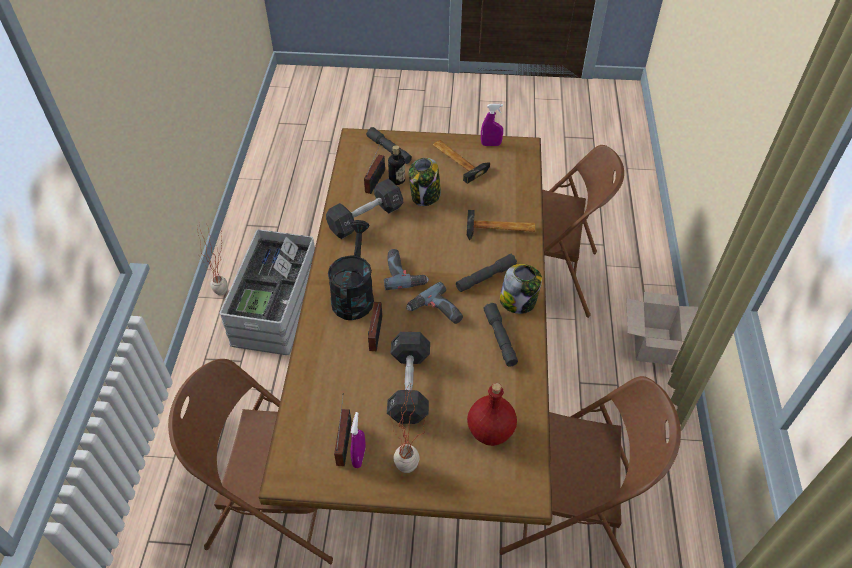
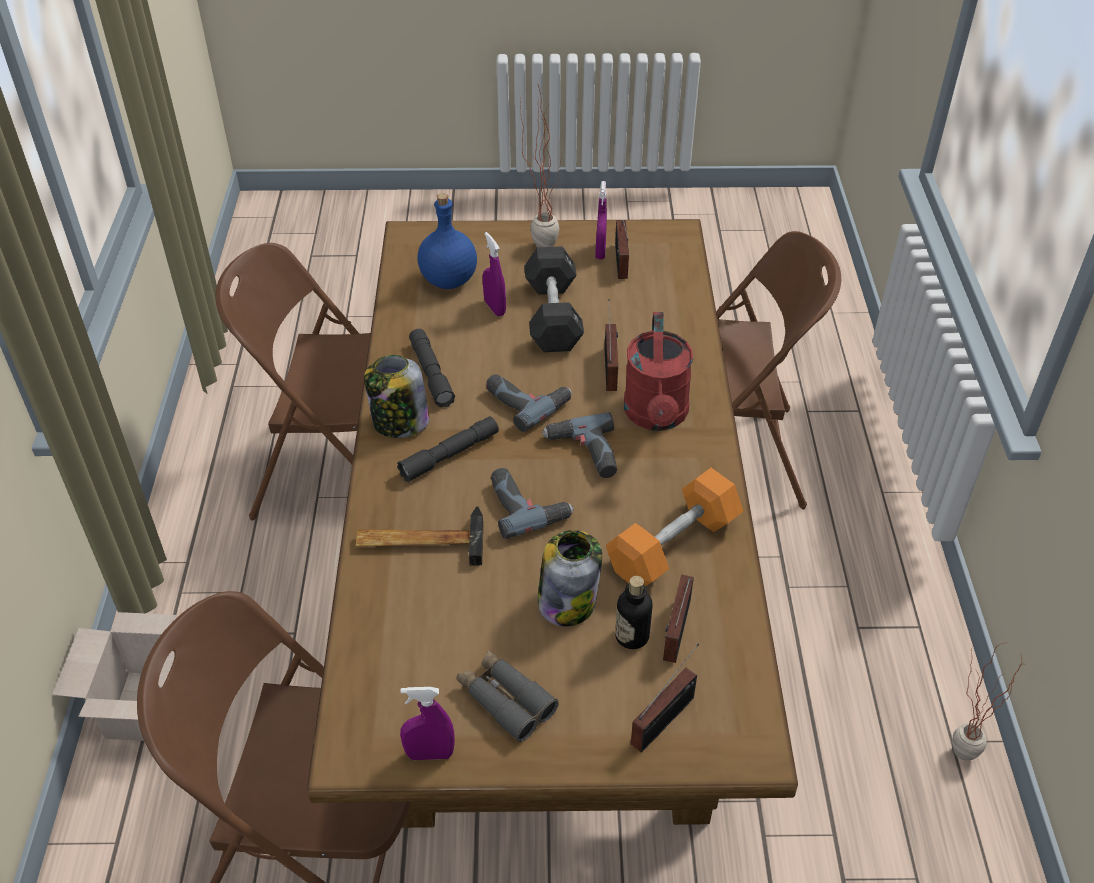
camera: 175 degrees right, 5 degrees down
grey storage box [219,229,315,355] -> none
black dumbbell [326,179,403,239] -> orange dumbbell [606,468,743,586]
black watering can [328,220,374,320] -> red watering can [624,312,693,431]
grey flashlight [366,127,412,164] -> radio [631,644,699,753]
hammer [433,140,490,184] -> grey binoculars [456,650,559,742]
red bottle [467,383,517,446] -> blue bottle [418,193,477,289]
none -> purple spray bottle [483,232,506,316]
none -> power drill [491,468,574,539]

